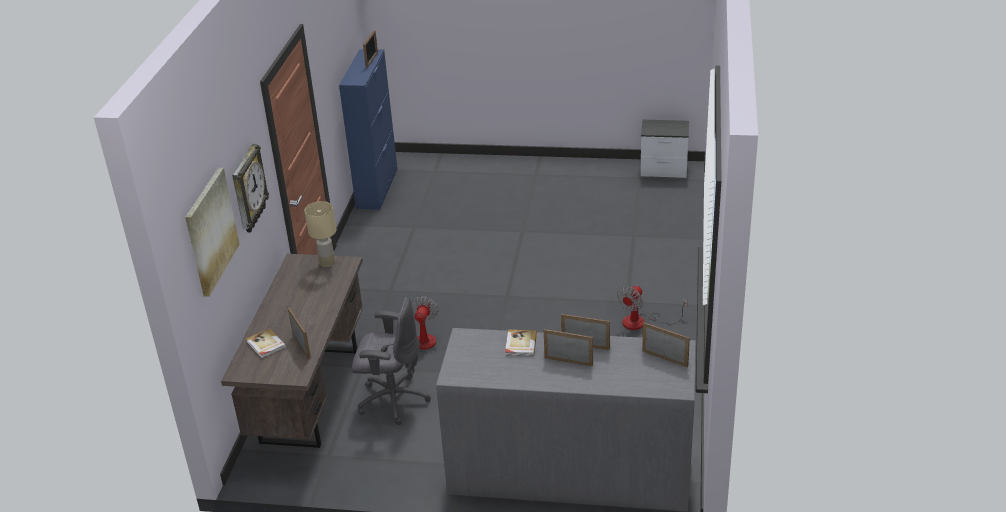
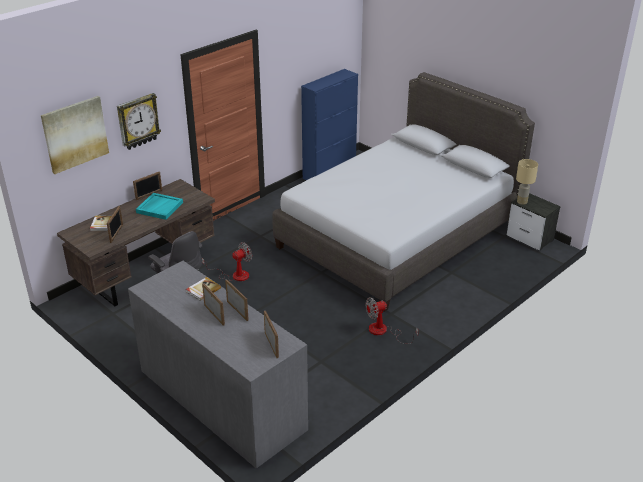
camera: 35 degrees right, 0 degrees up
beige table lamp [304,201,336,267] -> beige table lamp moved to [516,159,538,205]
picture frame [363,30,378,68] -> picture frame moved to [133,171,162,200]
none -> turquoise tray [136,193,183,220]
none -> grey bed [272,72,535,312]

